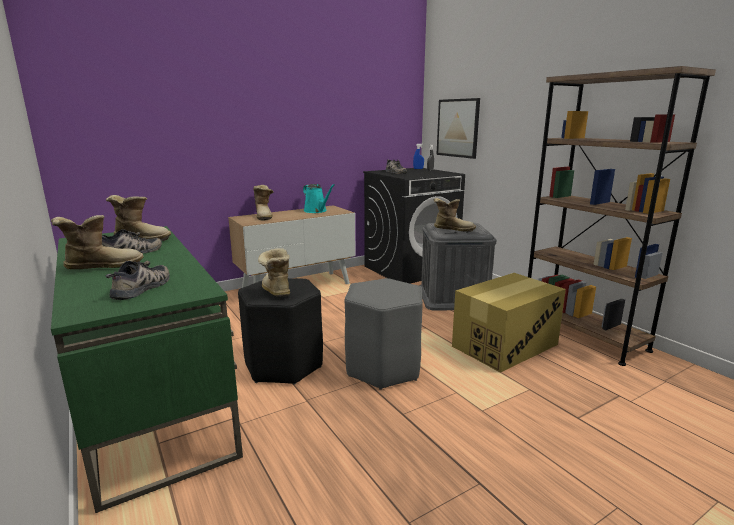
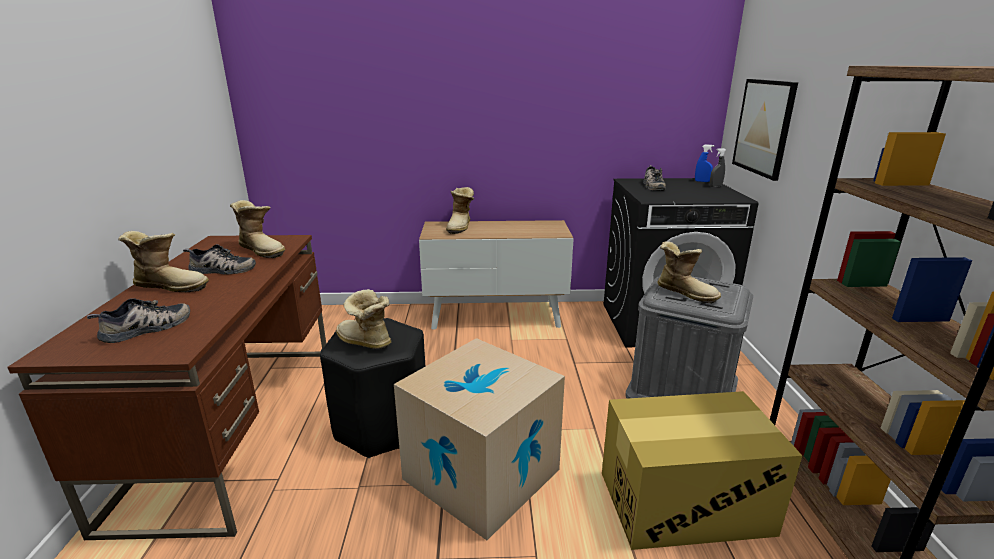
camera: 30 degrees right, 5 degrees up
green desk [51,226,243,513] -> brown desk [7,235,326,540]
boot [258,248,290,297] -> boot turned 60 degrees counterclockwise [336,289,391,349]
turquoise watering can [303,184,335,213] -> none
grey stool [345,278,423,390] -> cardboard box [394,338,565,540]

